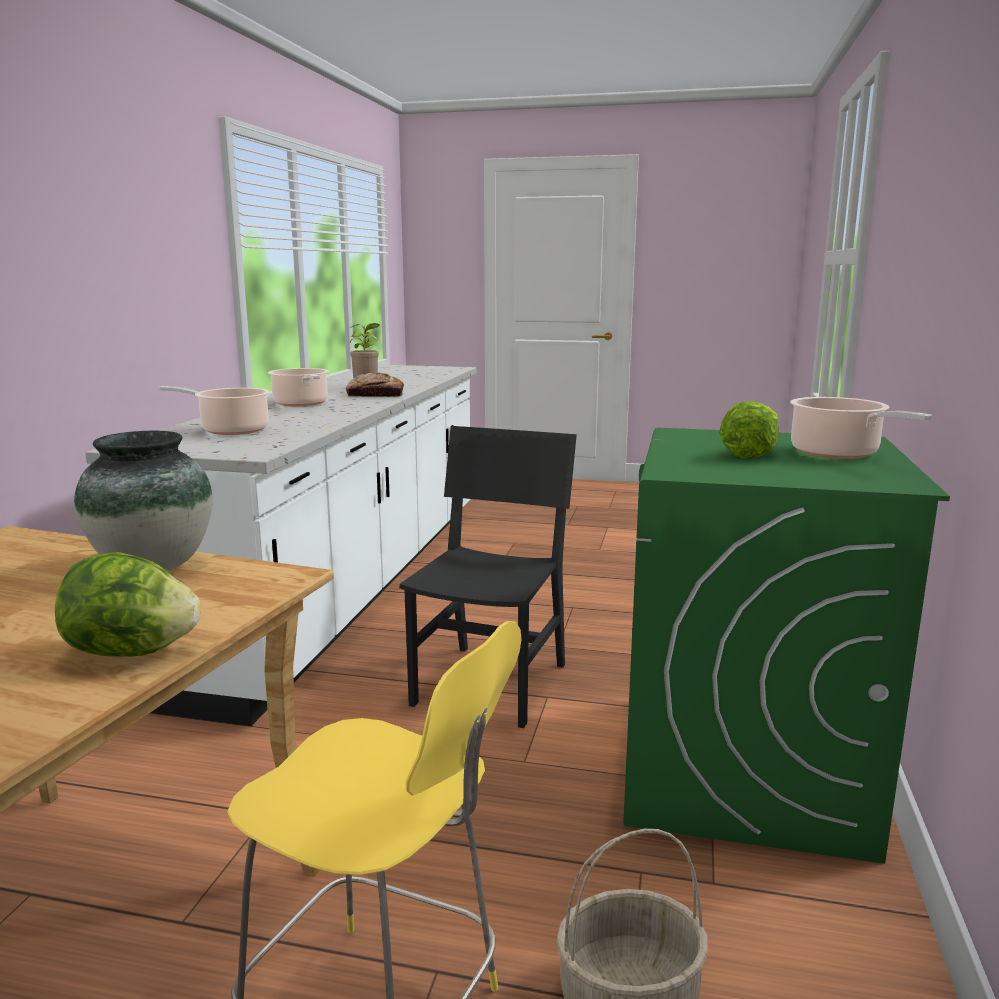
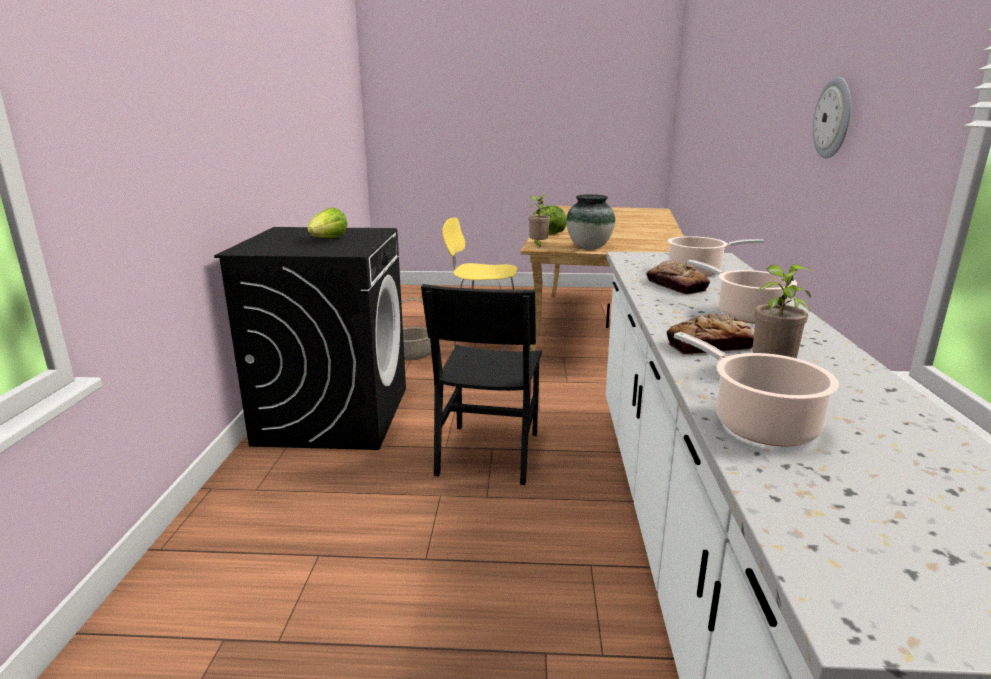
camera: 170 degrees right, 5 degrees up
green washing machine [623,428,950,864] -> black washing machine [214,227,406,450]
cooking pot [790,397,932,459] -> cooking pot moved to [674,332,839,447]
none -> potted plant [528,195,550,248]
none -> bread [646,261,710,294]
none -> wall clock [813,77,851,158]

